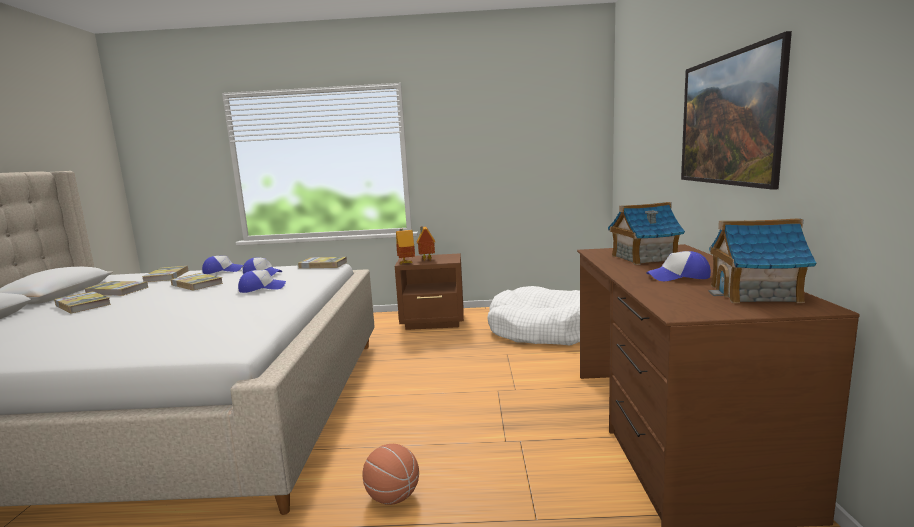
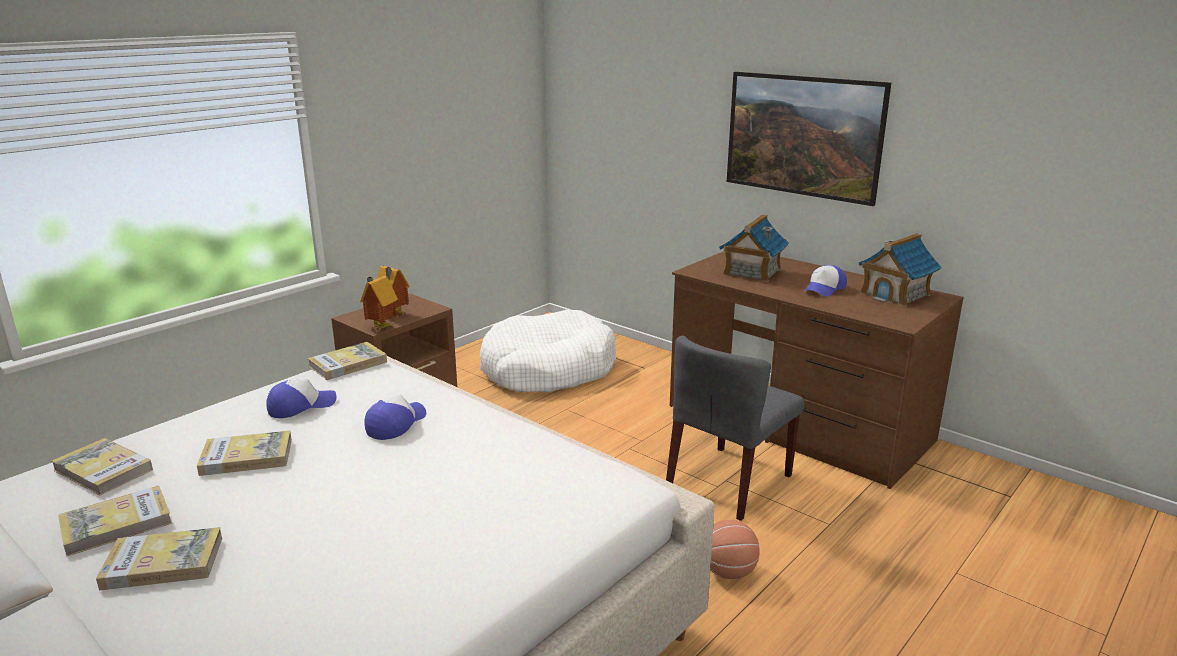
camera: 50 degrees left, 10 degrees up
cap [202,256,243,274] -> none
none -> grey chair [666,336,804,521]

